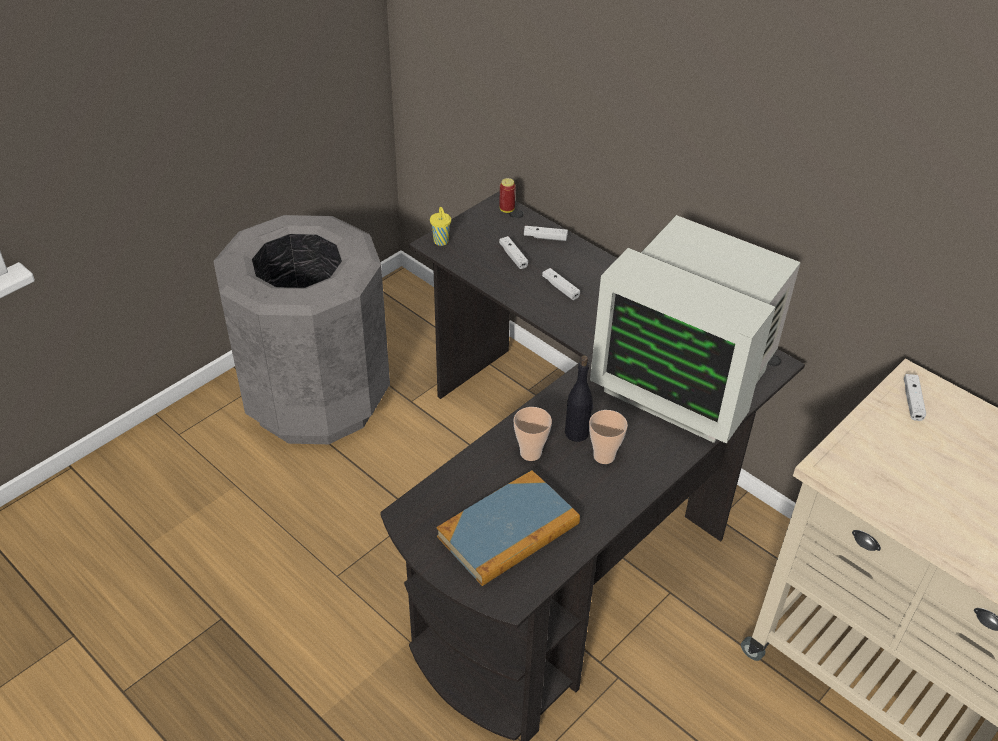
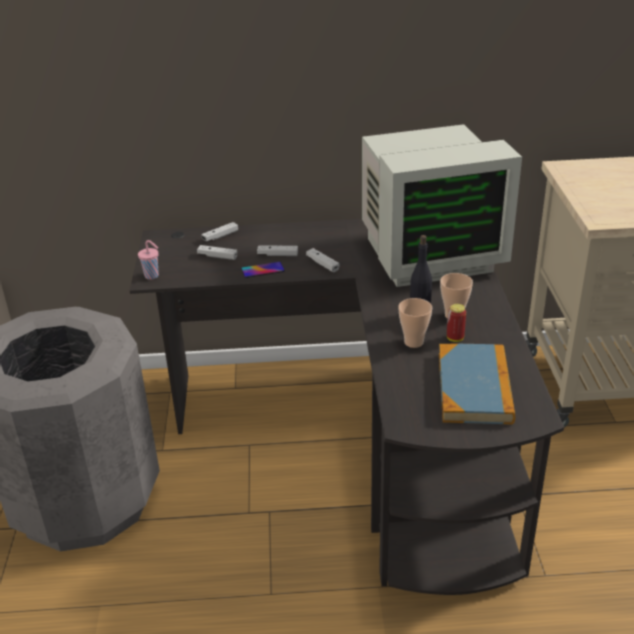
camera: 45 degrees left, 10 degrees down
yellow cup [430,207,451,246] -> pink cup [138,240,159,280]
can [500,178,516,213] -> can moved to [447,304,466,342]
white game controller [904,374,926,421] -> white game controller moved to [306,248,339,272]
none -> phone [241,262,285,278]

